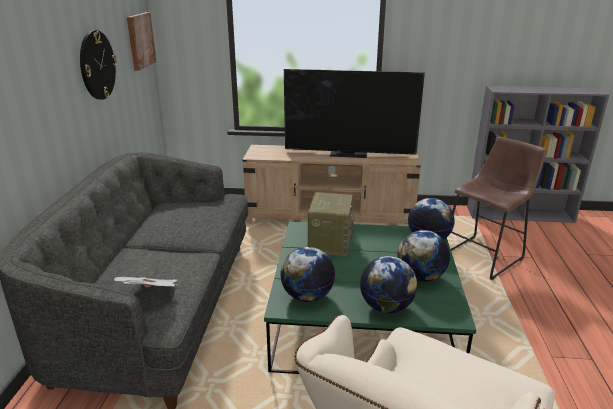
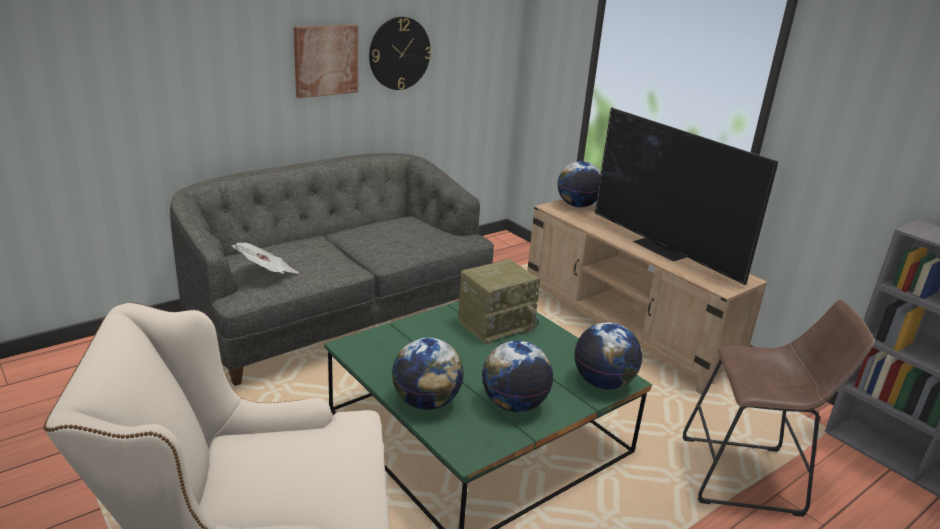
camera: 45 degrees right, 0 degrees up
picture [127,12,156,71] -> picture moved to [294,25,358,98]
globe [280,247,335,302] -> globe moved to [558,161,601,207]

